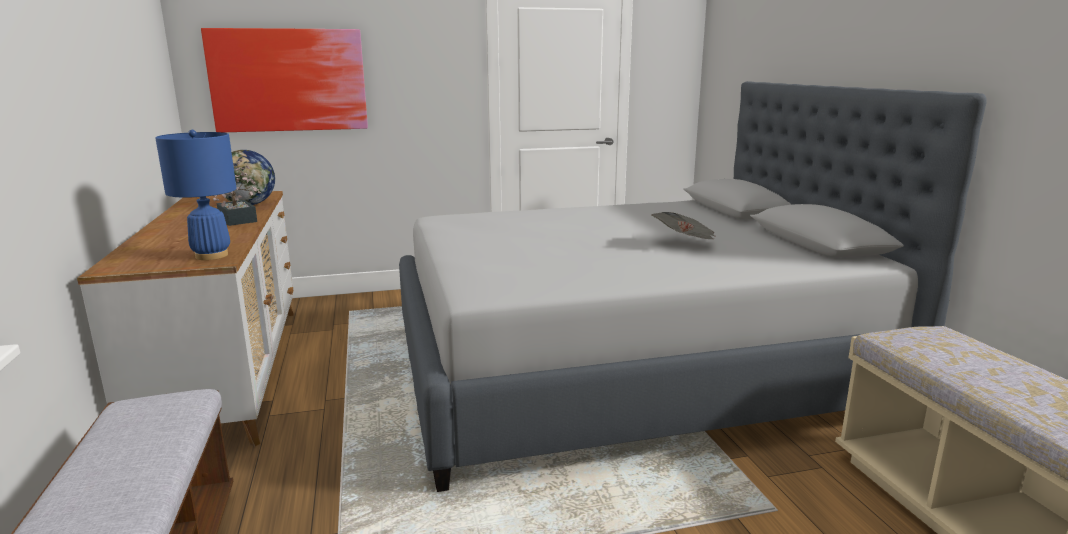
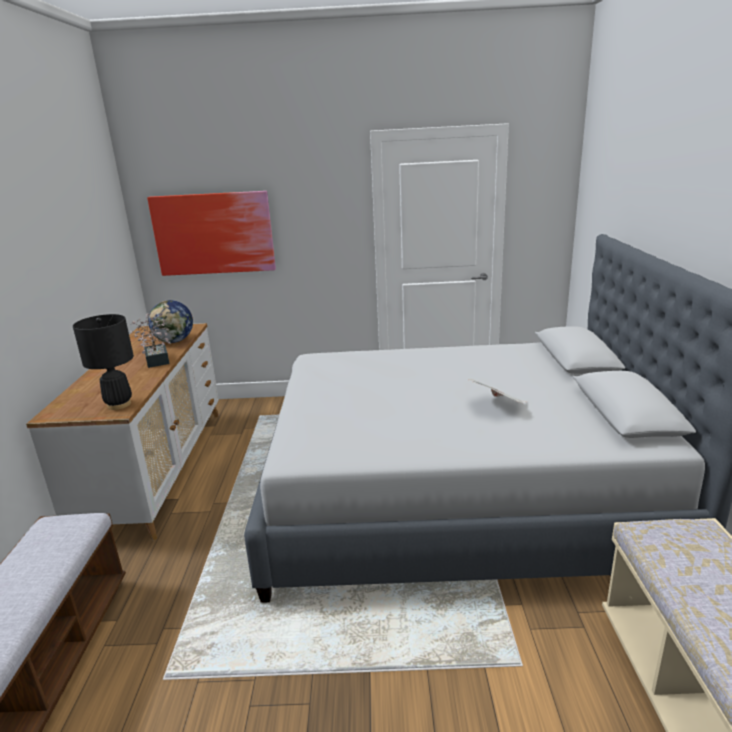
camera: 15 degrees right, 5 degrees up
blue table lamp [155,130,237,260] -> black table lamp [73,314,134,410]

